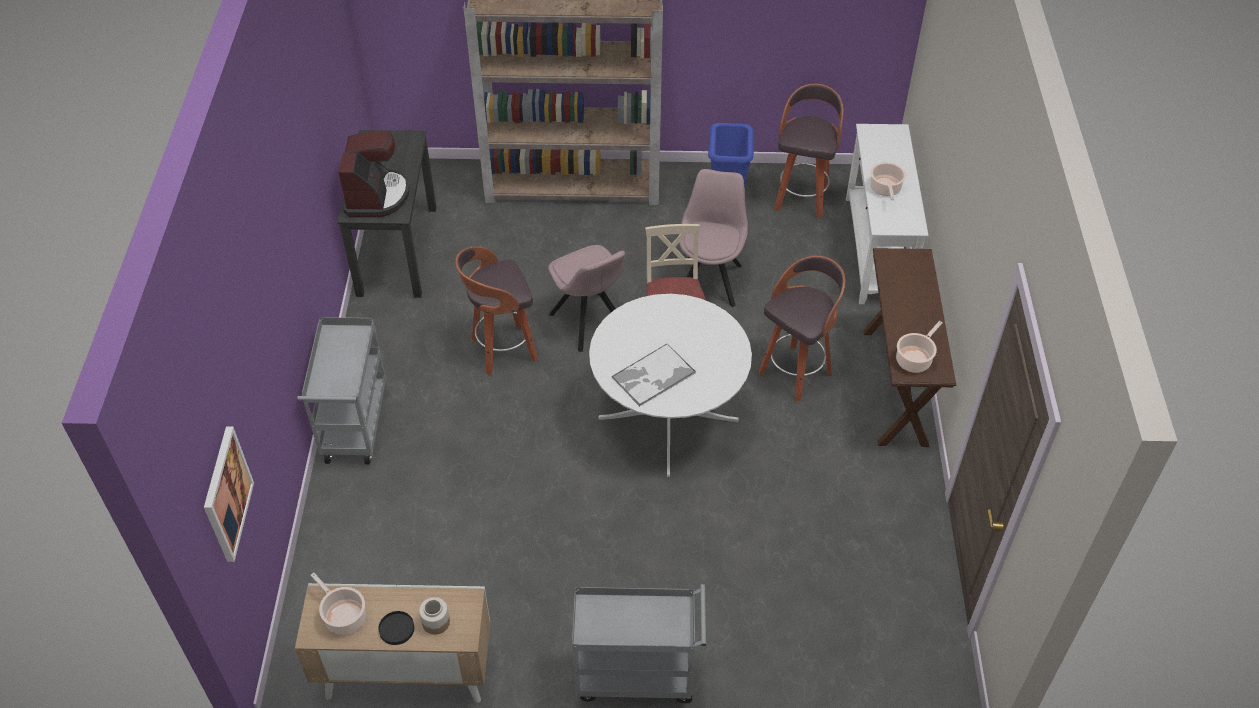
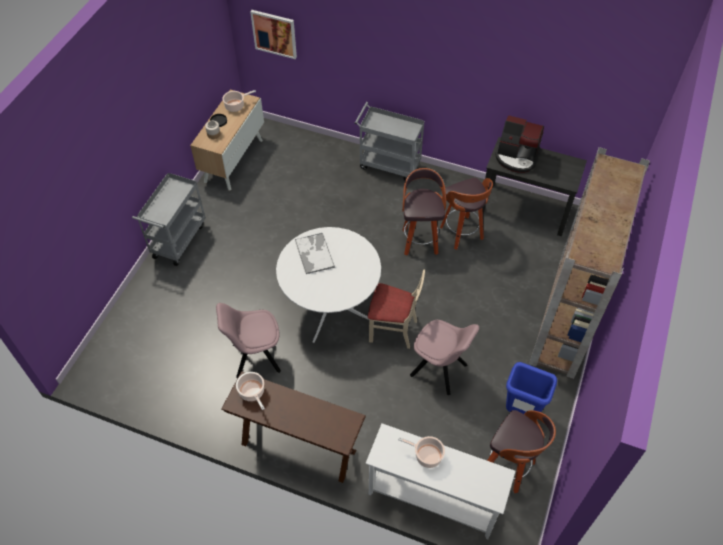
camera: 110 degrees right, 5 degrees up
pink chair [548,245,625,352] -> pink chair moved to [216,303,281,378]
stool [759,256,845,401] -> stool moved to [440,178,493,250]

